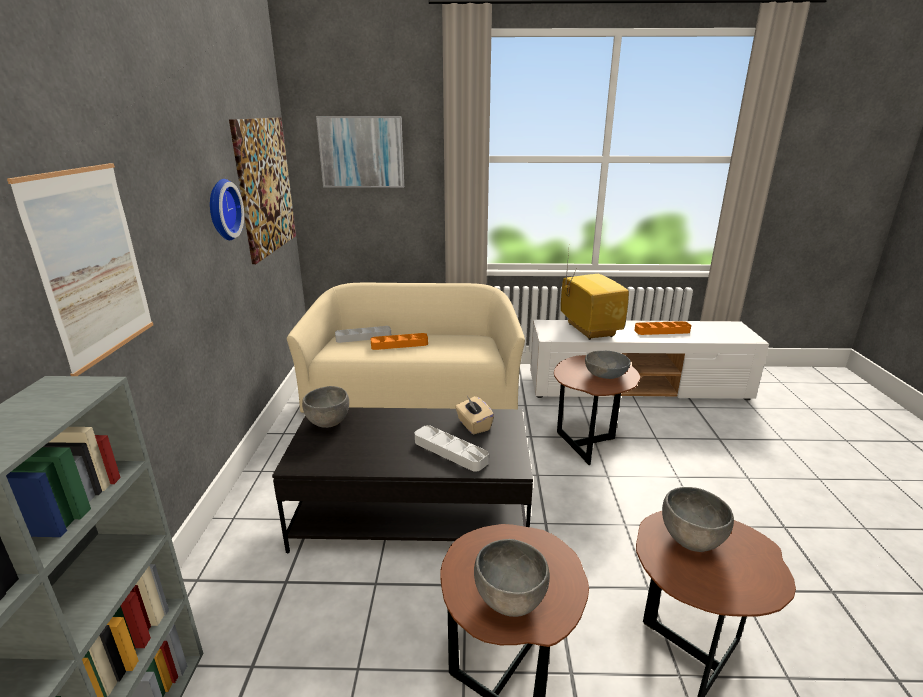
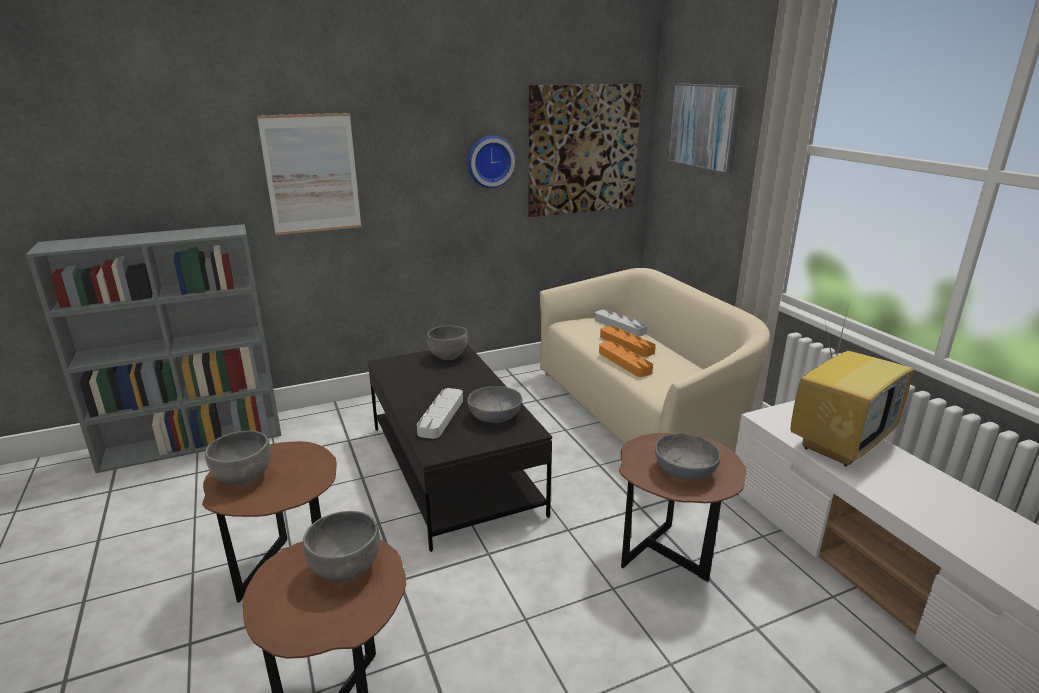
camera: 65 degrees right, 0 degrees up
beige tissue box [455,396,494,435] -> grey bowl [468,386,522,423]
orange tray [634,321,691,335] -> orange tray moved to [599,341,653,377]

